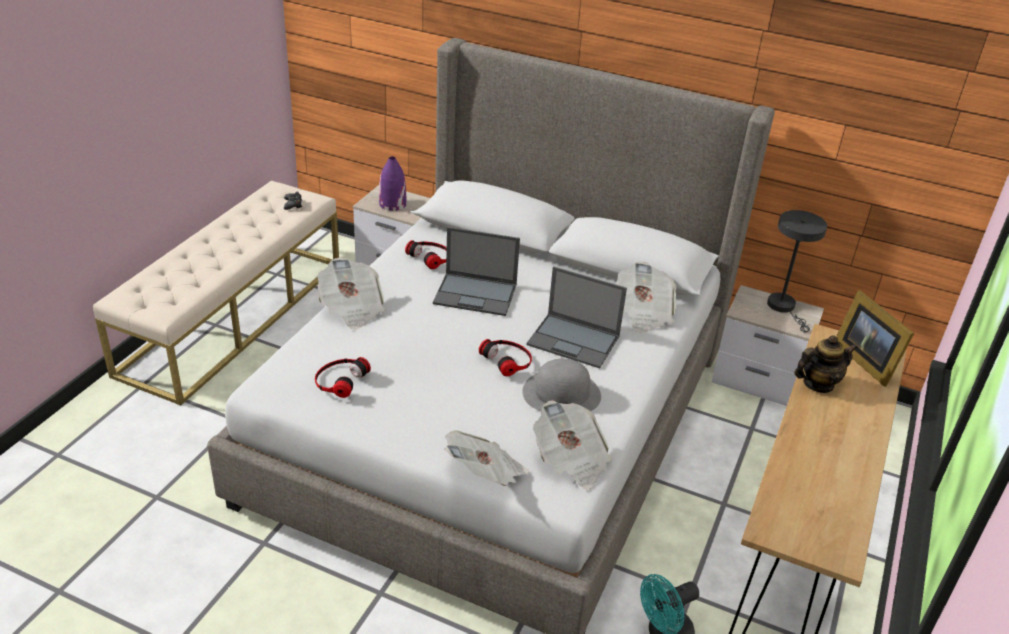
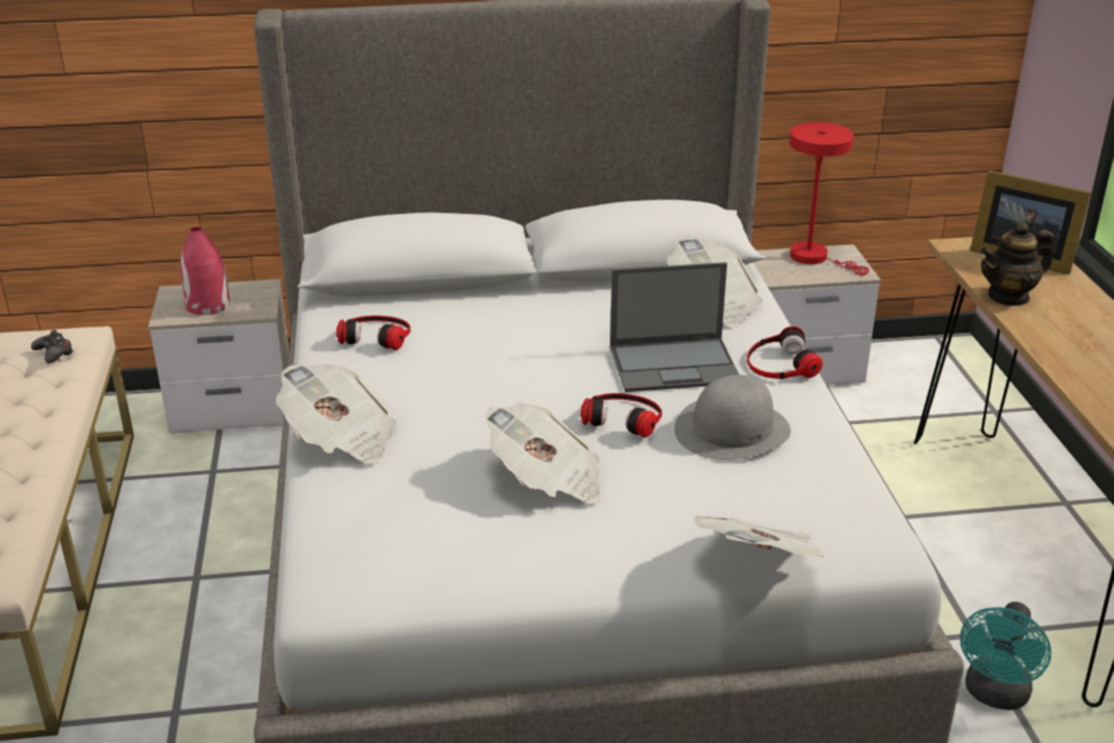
camera: 30 degrees left, 5 degrees down
headphones [315,357,371,398] -> headphones moved to [747,326,823,379]
purple vase [379,157,406,211] -> red vase [180,227,230,315]
laptop [433,227,520,316] -> none
newspaper [533,400,613,489] -> newspaper moved to [485,404,600,504]
grey table lamp [767,210,827,332] -> red table lamp [789,122,869,275]
teapot [794,335,858,393] -> teapot turned 150 degrees counterclockwise [980,222,1054,306]

